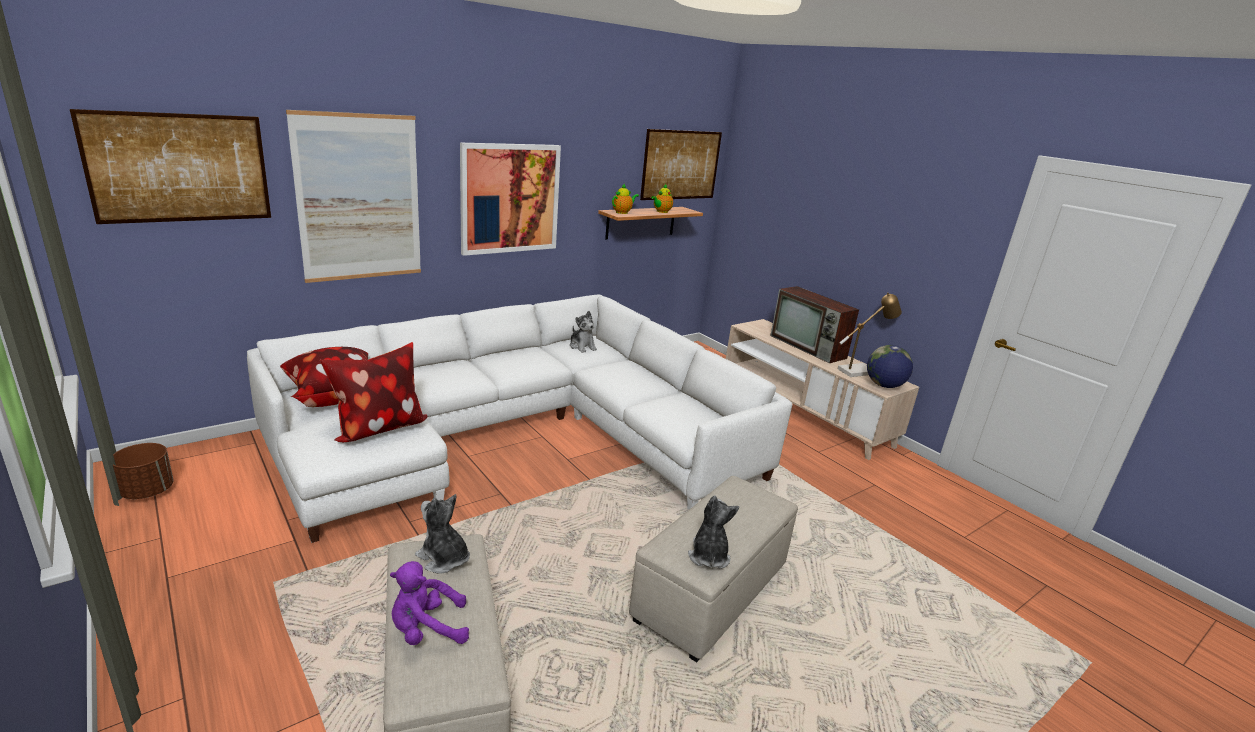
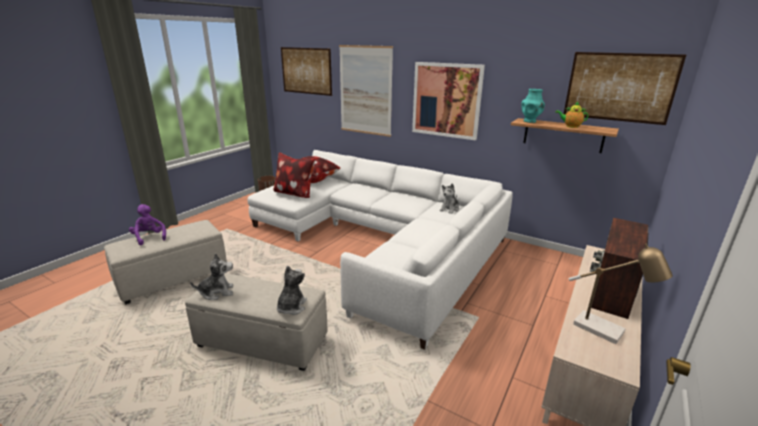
camera: 70 degrees right, 0 degrees up
plush toy [415,494,470,574] -> plush toy moved to [277,266,307,315]
teapot [612,184,639,214] -> turquoise vase [521,89,545,123]
globe [867,345,913,388] -> none

